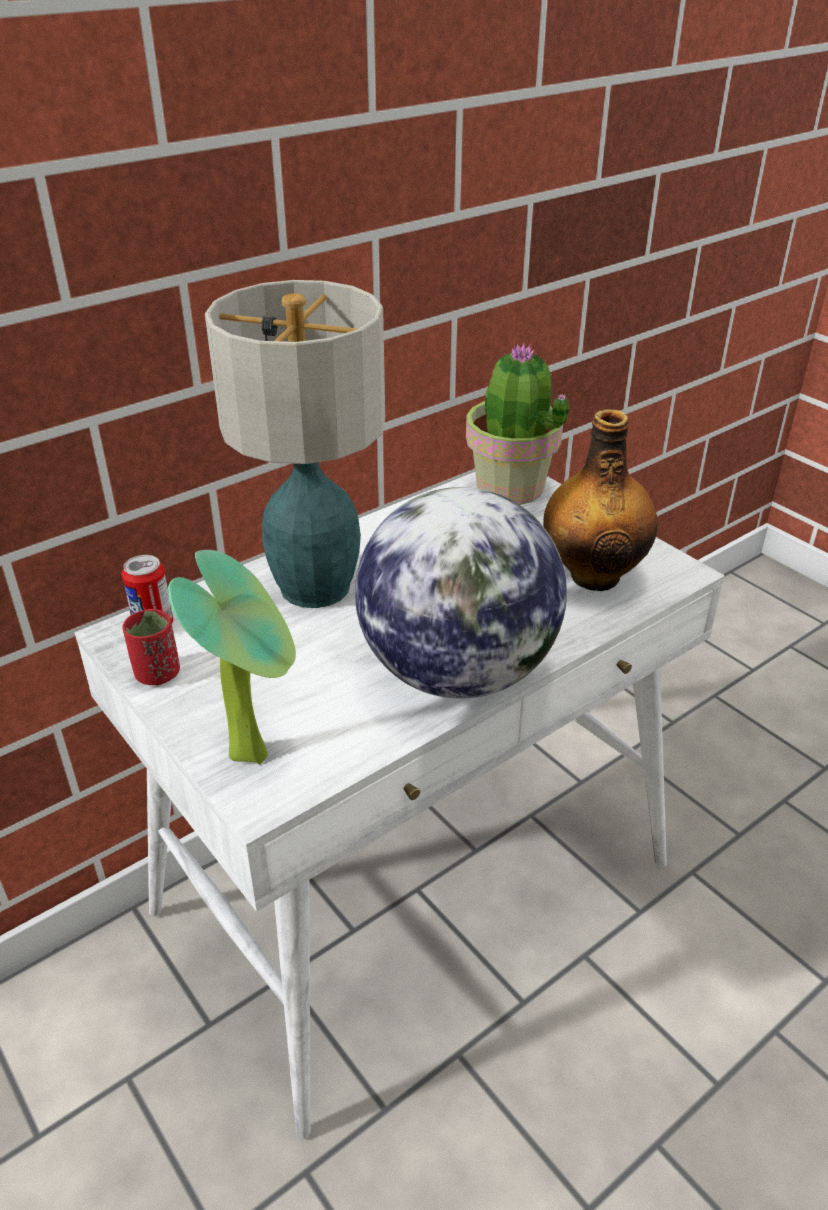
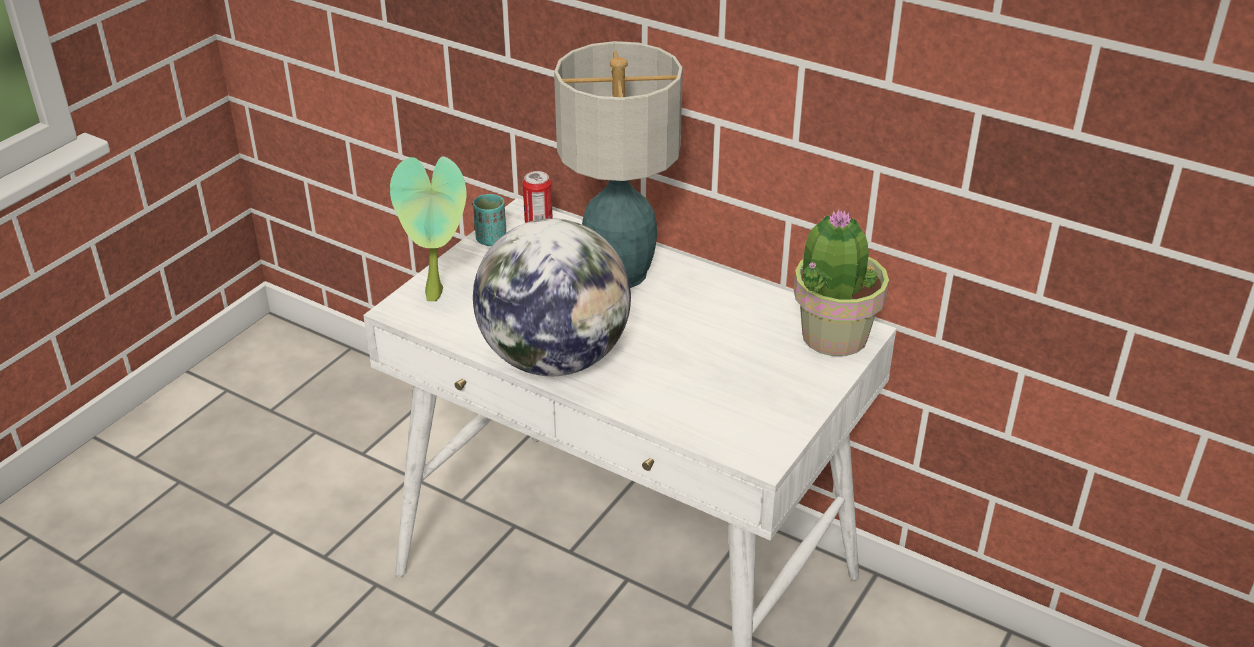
camera: 70 degrees right, 0 degrees up
red cup [123,609,180,685] -> turquoise cup [473,194,506,246]
bottle [543,409,658,591] -> none

